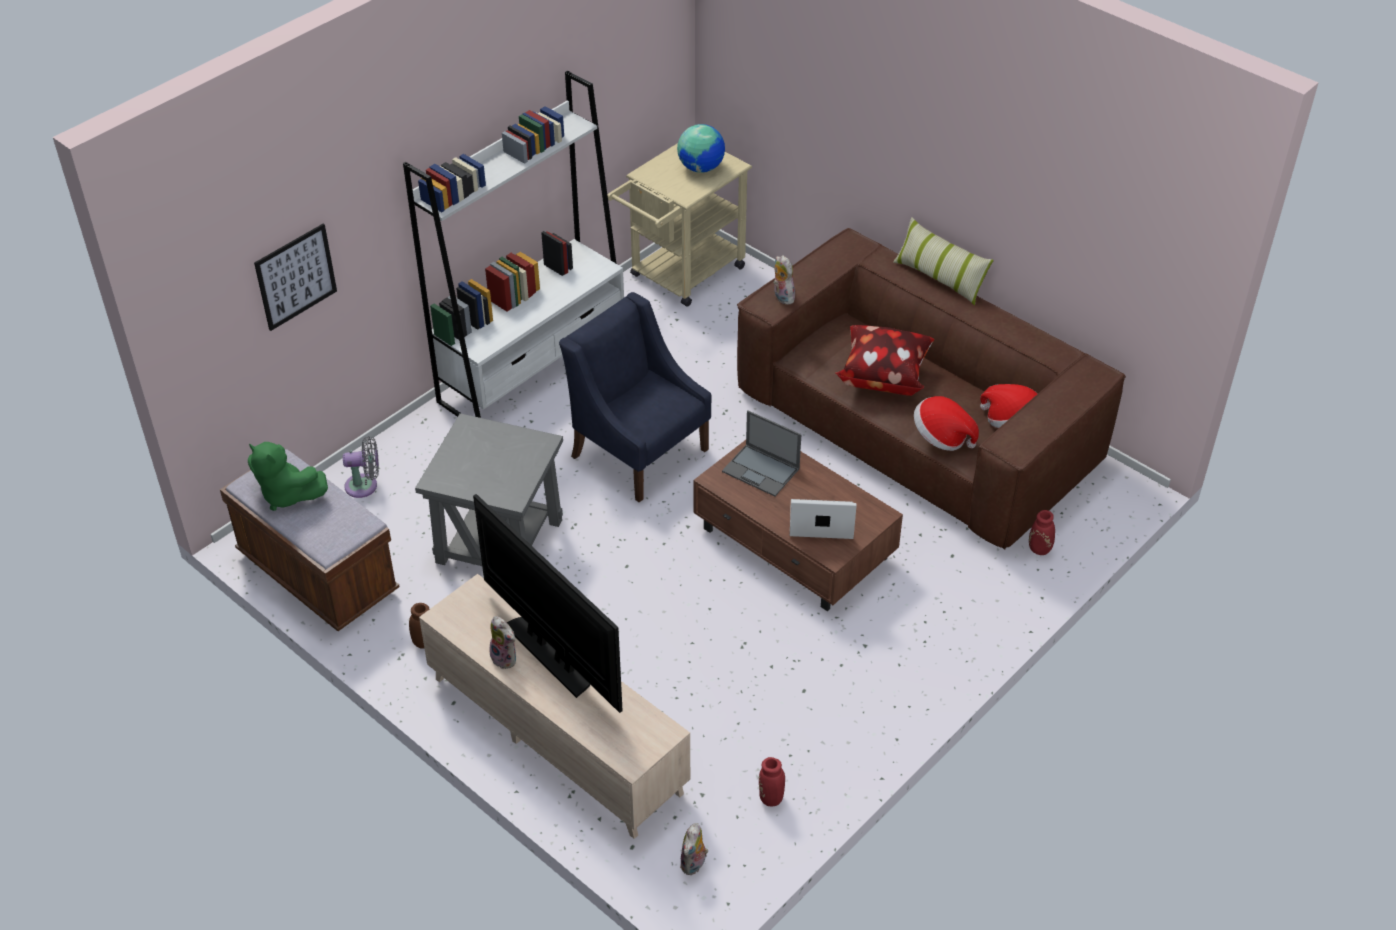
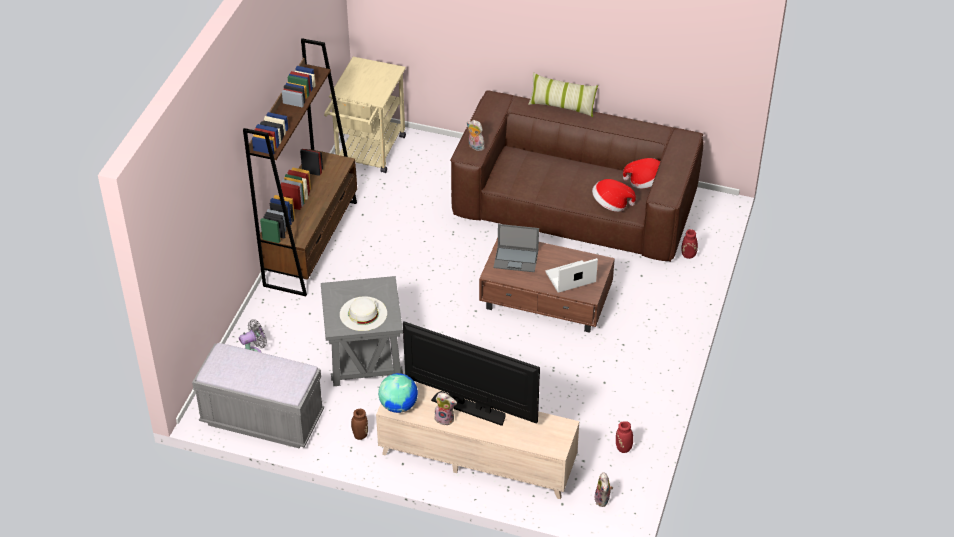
camera: 25 degrees left, 0 degrees up
brown bench [220,449,400,631] -> grey bench [192,343,324,449]
green plush toy [248,442,328,511] -> none
picture [254,224,337,331] -> none
white bookcase [403,71,624,418] -> brown bookcase [243,38,357,296]
blue armchair [559,292,711,502] -> none
globe [677,124,725,173] -> globe moved to [378,373,418,413]
pillow [835,325,934,396] -> none
none -> white hat [340,296,387,331]

